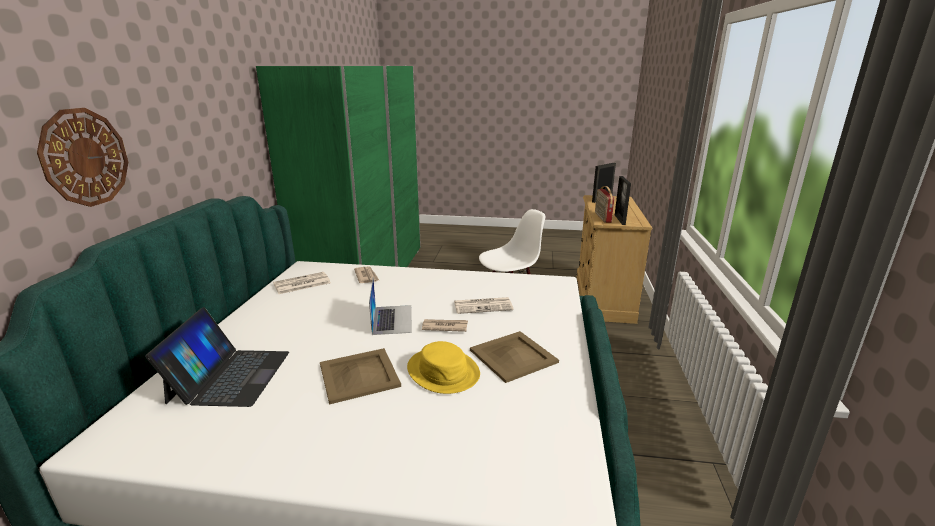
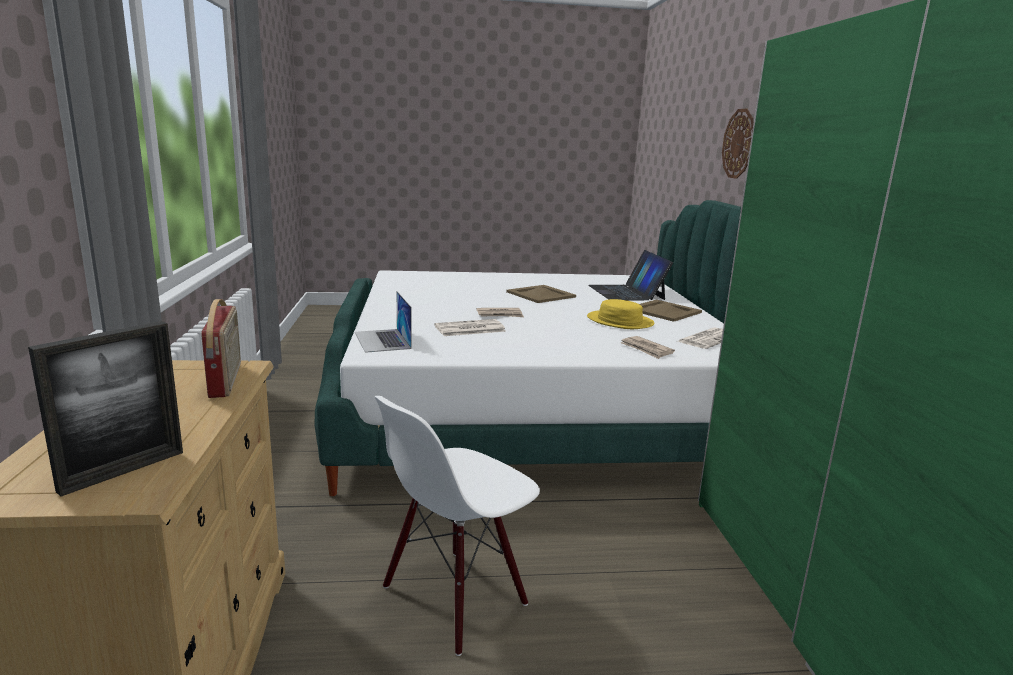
camera: 165 degrees right, 5 degrees down
laptop [369,279,412,335] -> laptop moved to [355,291,412,353]
yellow hat [407,341,480,394] -> yellow hat moved to [587,299,655,329]
beige tray [470,331,559,383] -> beige tray moved to [640,300,702,322]
picture frame [615,176,631,225] -> none

